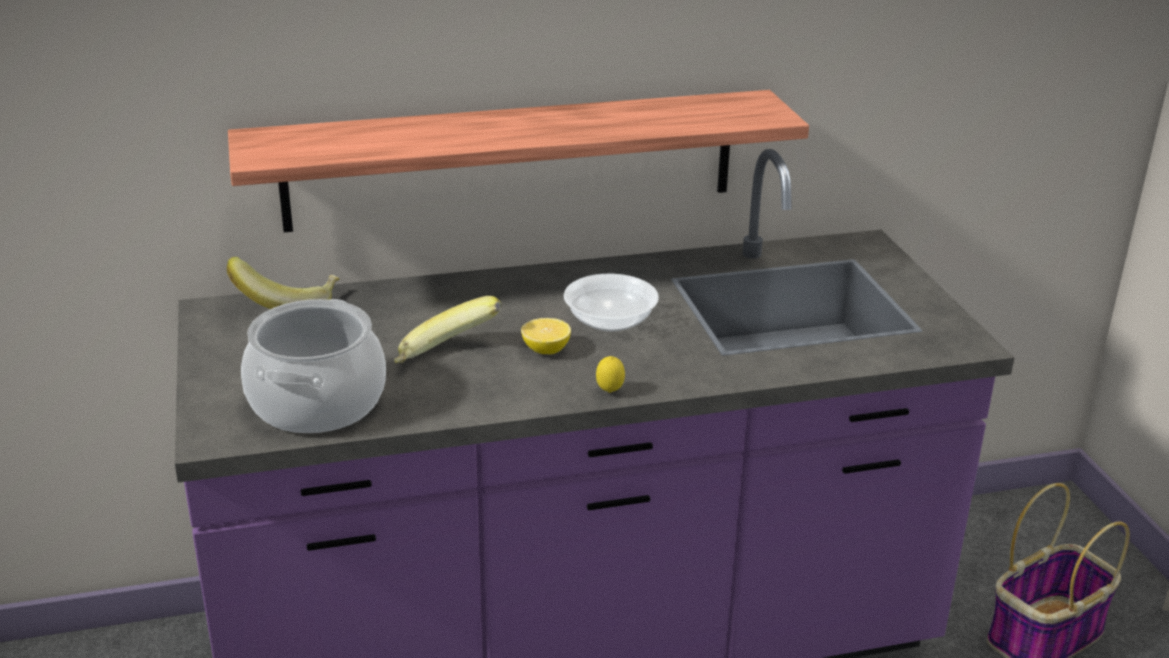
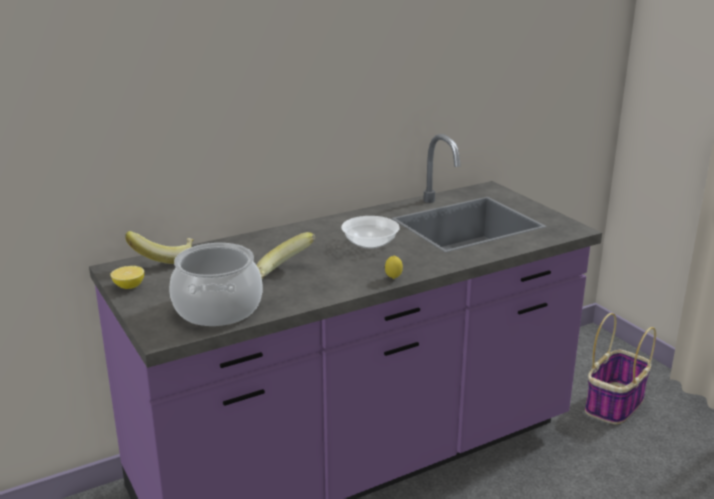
camera: 15 degrees left, 5 degrees down
shelf [228,90,809,232] -> none
lemon [521,318,571,354] -> lemon moved to [110,266,144,289]

